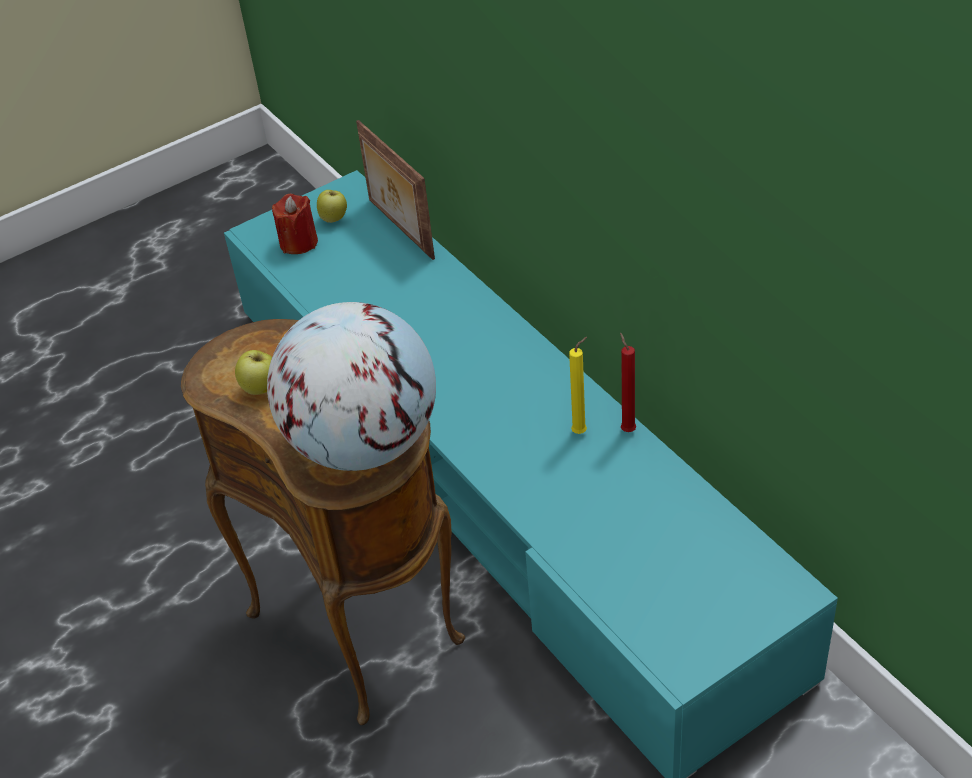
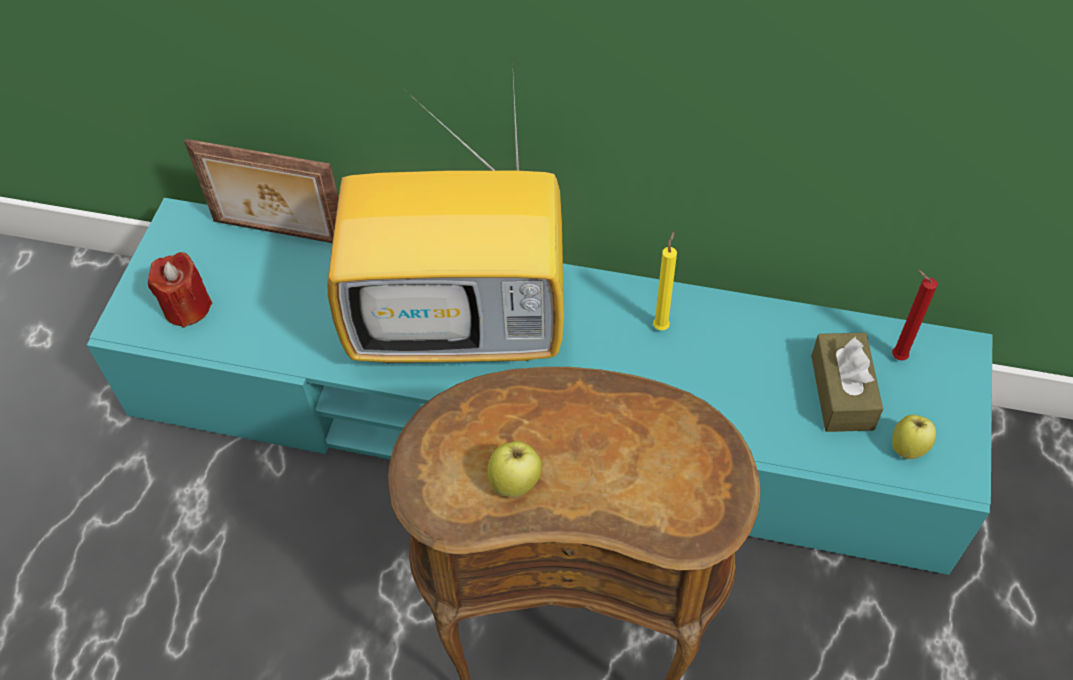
camera: 45 degrees left, 10 degrees up
globe [267,302,436,471] -> none
apple [317,190,347,223] -> apple moved to [892,415,936,459]
red candle [620,333,636,432] -> red candle moved to [892,270,937,360]
none -> television [327,79,564,363]
none -> brown tissue box [811,332,883,432]

